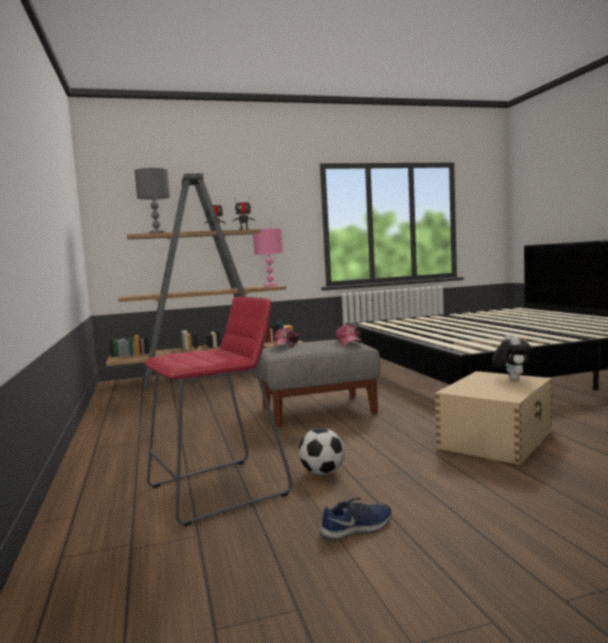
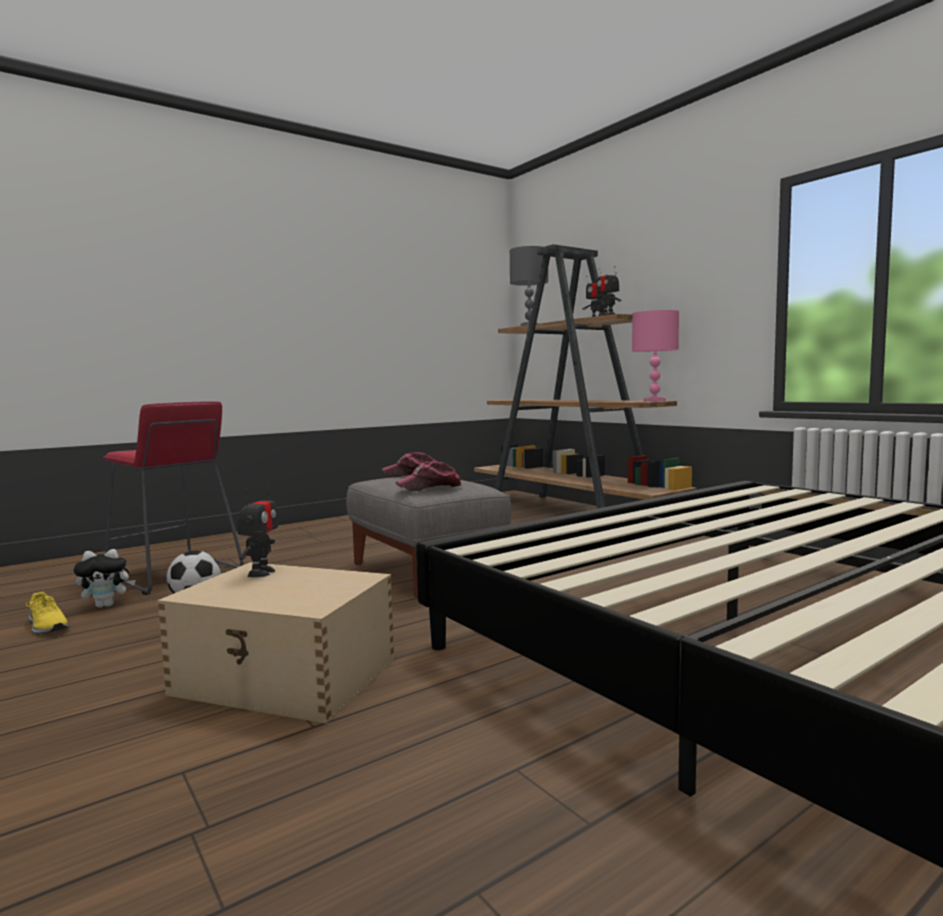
camera: 70 degrees right, 0 degrees up
blue shoe [319,498,392,540] -> yellow shoe [26,592,69,634]
plush toy [492,334,531,381] -> plush toy moved to [73,549,136,608]
none -> toy robot [237,485,278,577]

